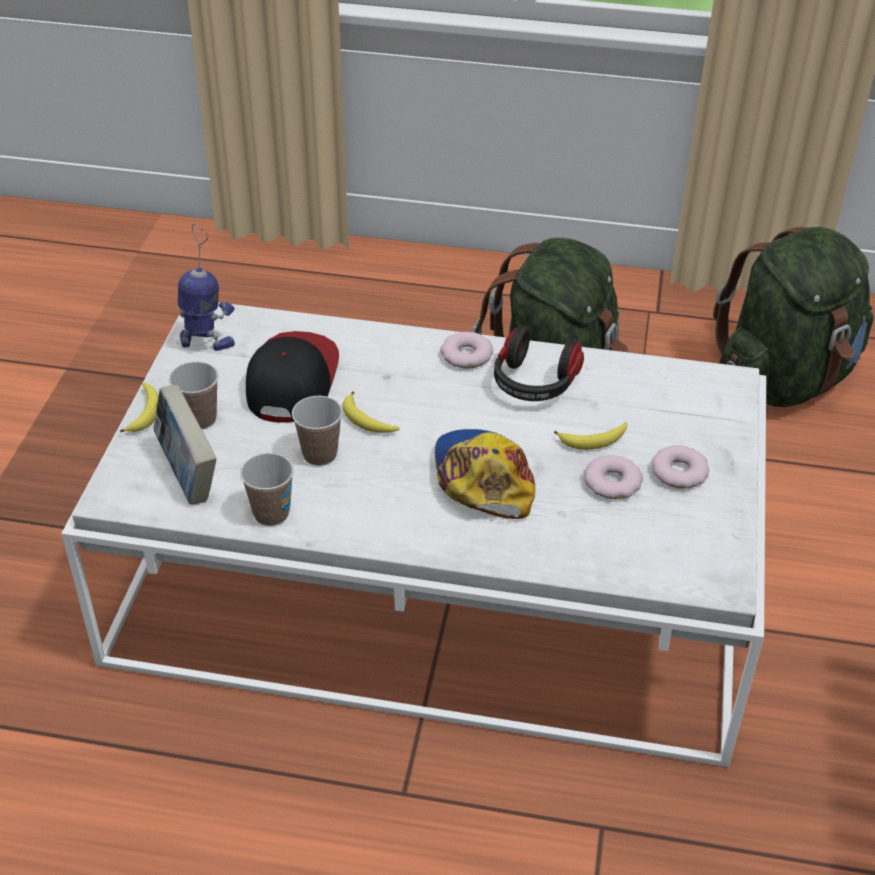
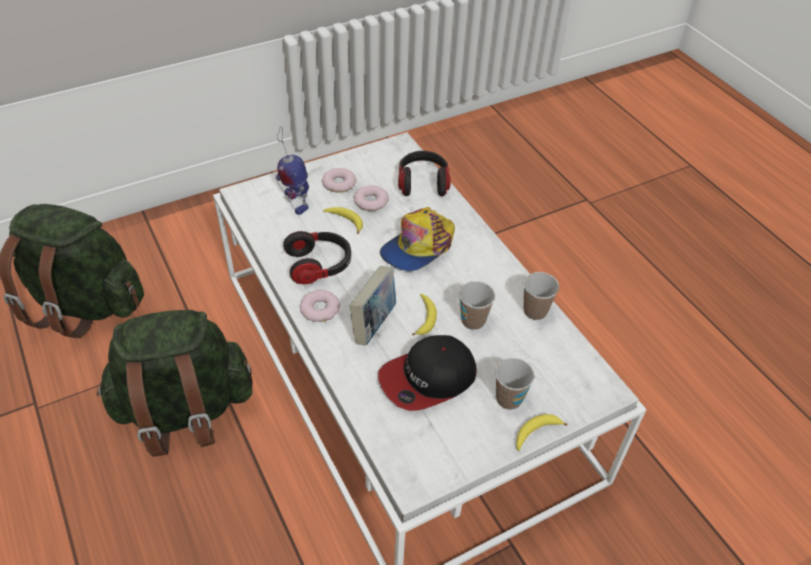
camera: 130 degrees left, 5 degrees up
book [154,384,217,505] -> book moved to [350,266,396,345]
toy robot [178,224,235,351] -> toy robot moved to [276,126,309,215]
none -> headphones [398,151,451,196]

